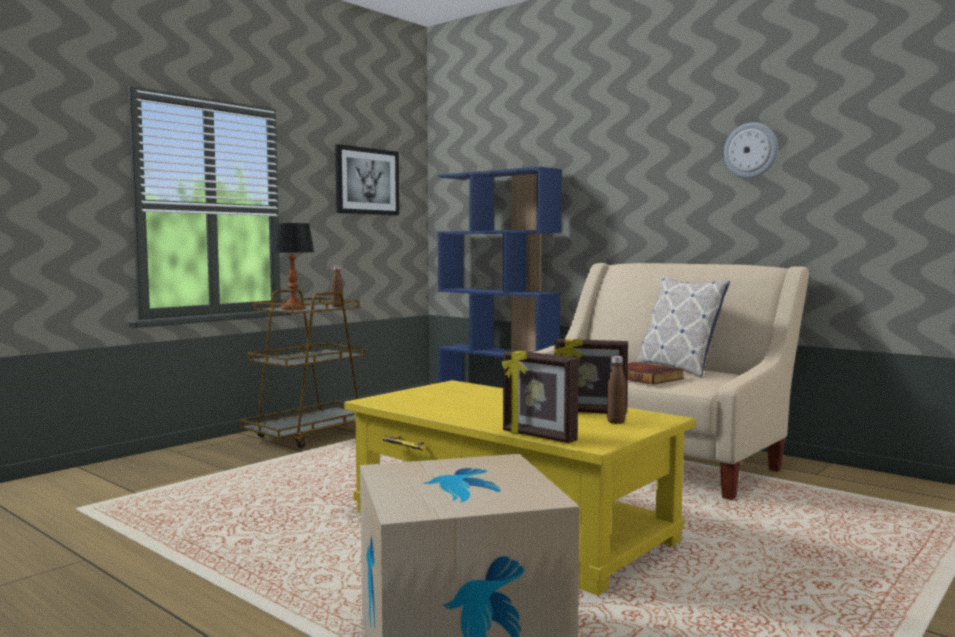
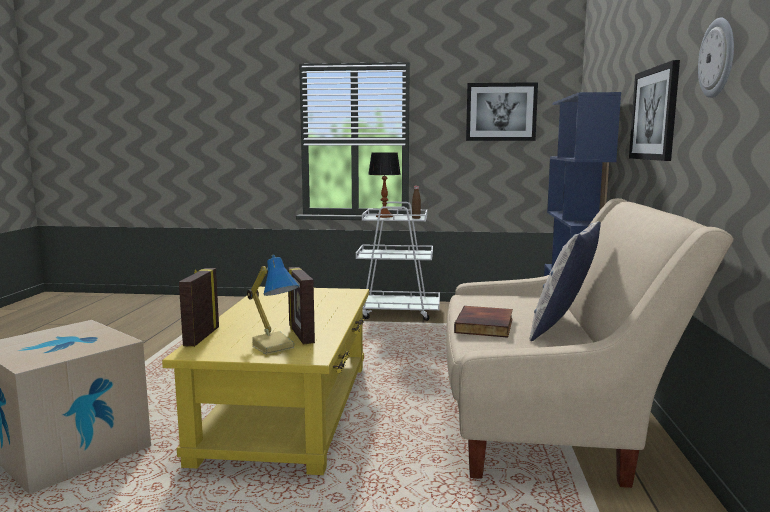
camera: 55 degrees right, 5 degrees up
brown cart [240,289,366,448] -> white cart [356,202,440,321]
brown bottle [607,356,626,424] -> table lamp [247,255,299,355]
none -> picture [629,60,680,161]

